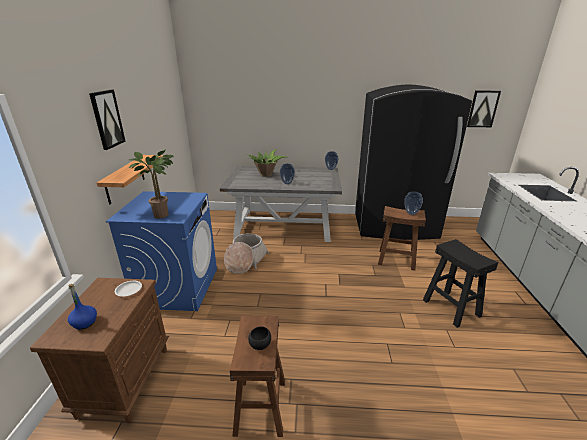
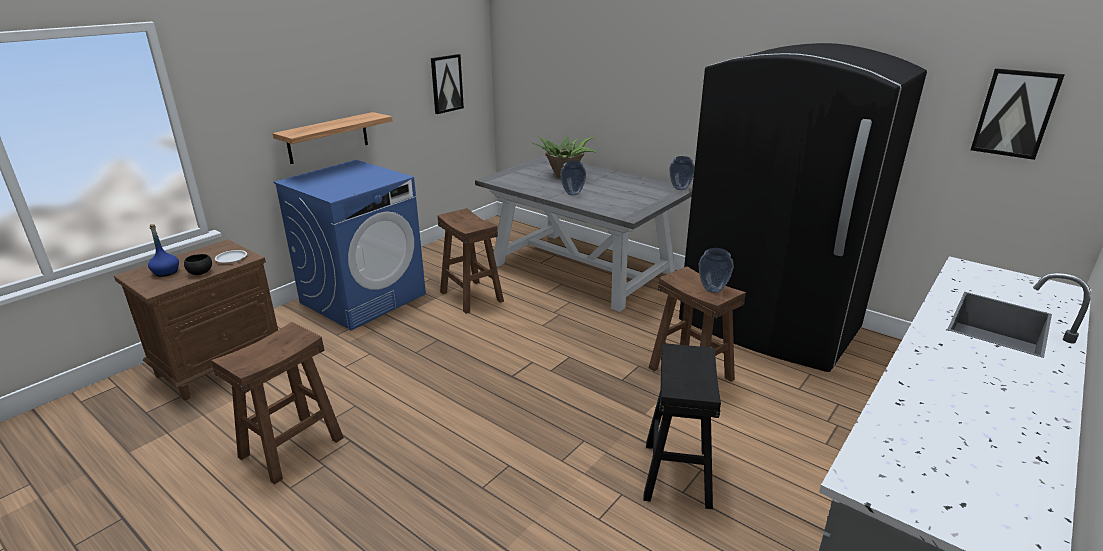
camera: 35 degrees right, 0 degrees up
picture [89,90,126,150] -> picture moved to [431,54,464,114]
potted plant [129,149,174,219] -> none
basket [224,234,269,274] -> brown stool [438,208,504,314]
black bowl [248,326,271,350] -> black bowl moved to [184,254,212,275]

